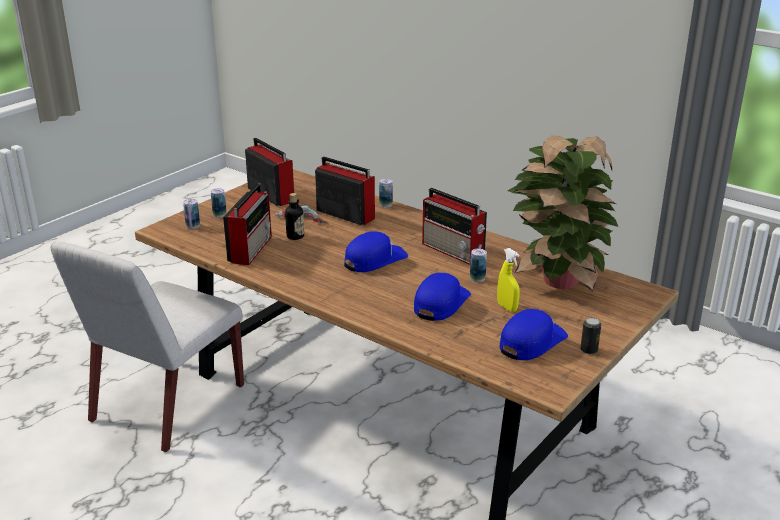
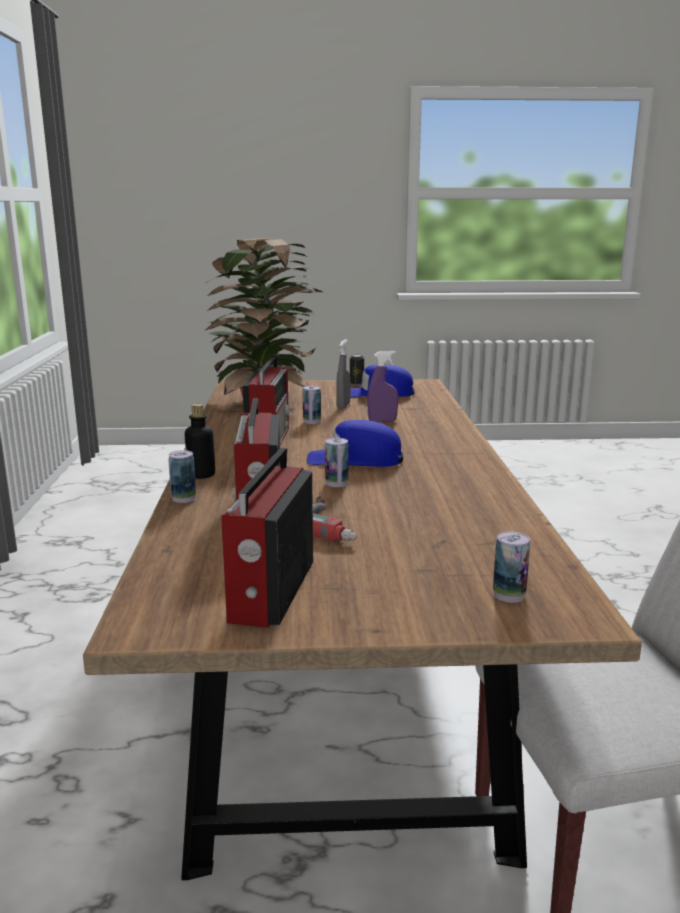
camera: 130 degrees left, 10 degrees down
can [211,188,227,218] -> can moved to [325,438,349,487]
radio [223,183,272,265] -> none
bottle [285,193,304,240] -> bottle moved to [185,404,215,479]
blue cap [414,273,471,321] -> purple spray bottle [367,351,398,422]
yellow spray bottle [497,248,520,312] -> grey spray bottle [336,339,351,409]

